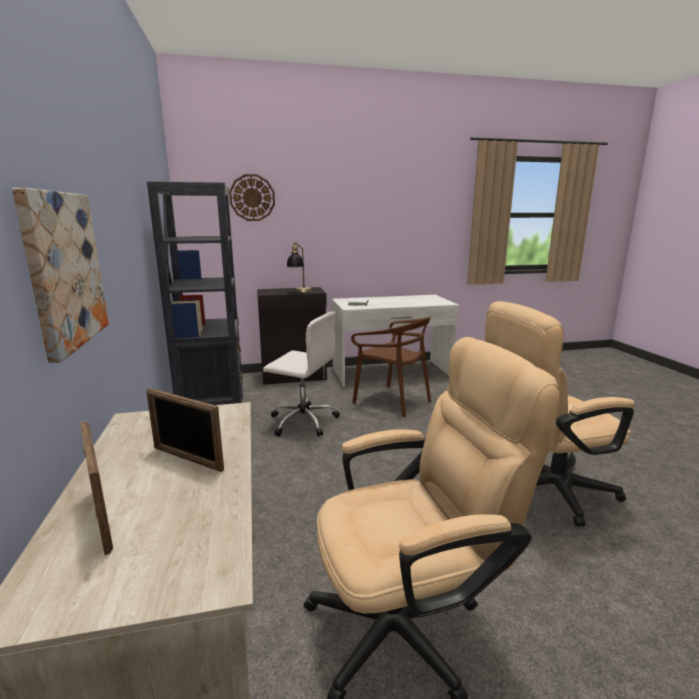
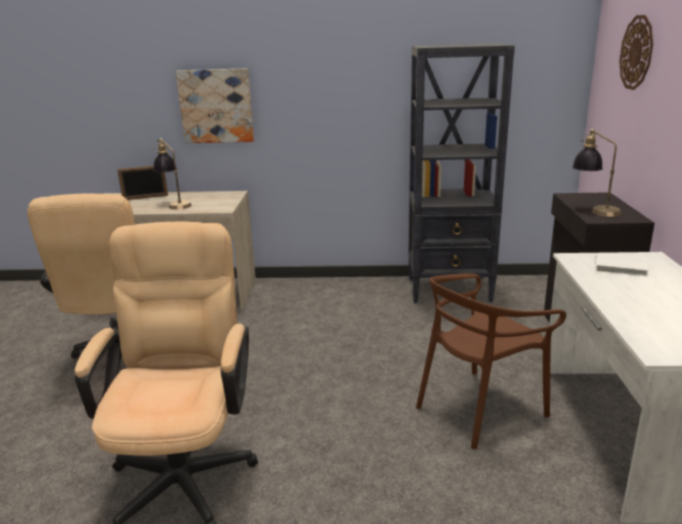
camera: 105 degrees right, 5 degrees up
picture frame [146,388,224,472] -> table lamp [153,138,192,210]
white office chair [263,311,340,437] -> none

